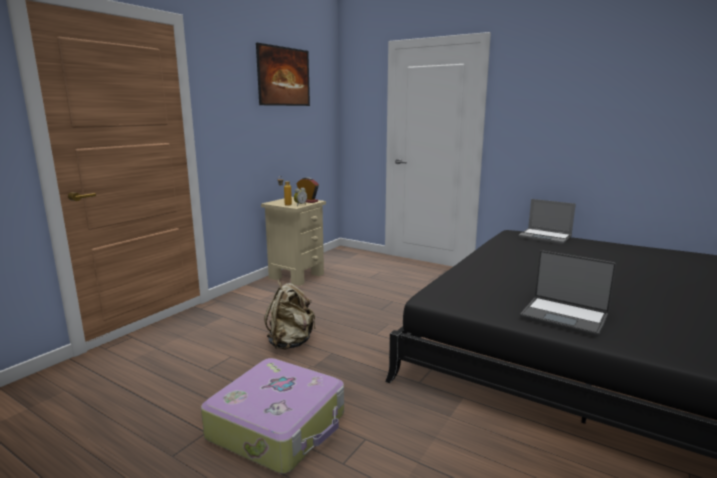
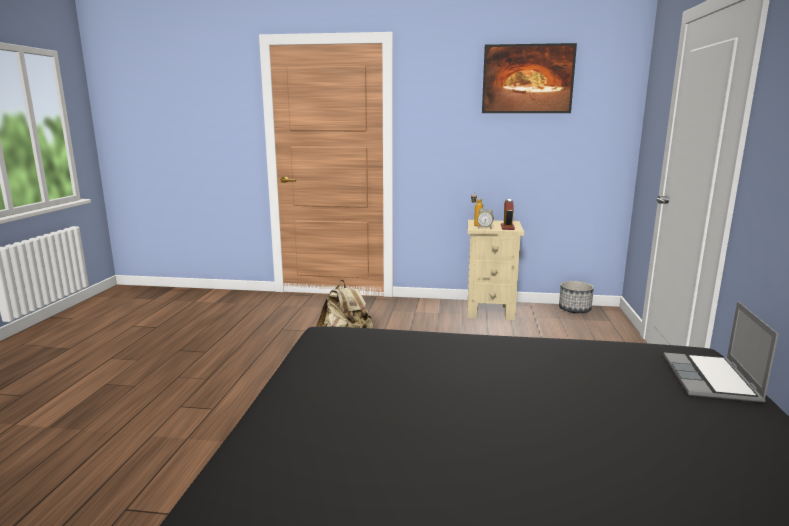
camera: 65 degrees right, 0 degrees up
suitcase [201,358,344,474] -> none
laptop [520,250,616,337] -> none
none -> planter [559,281,594,313]

